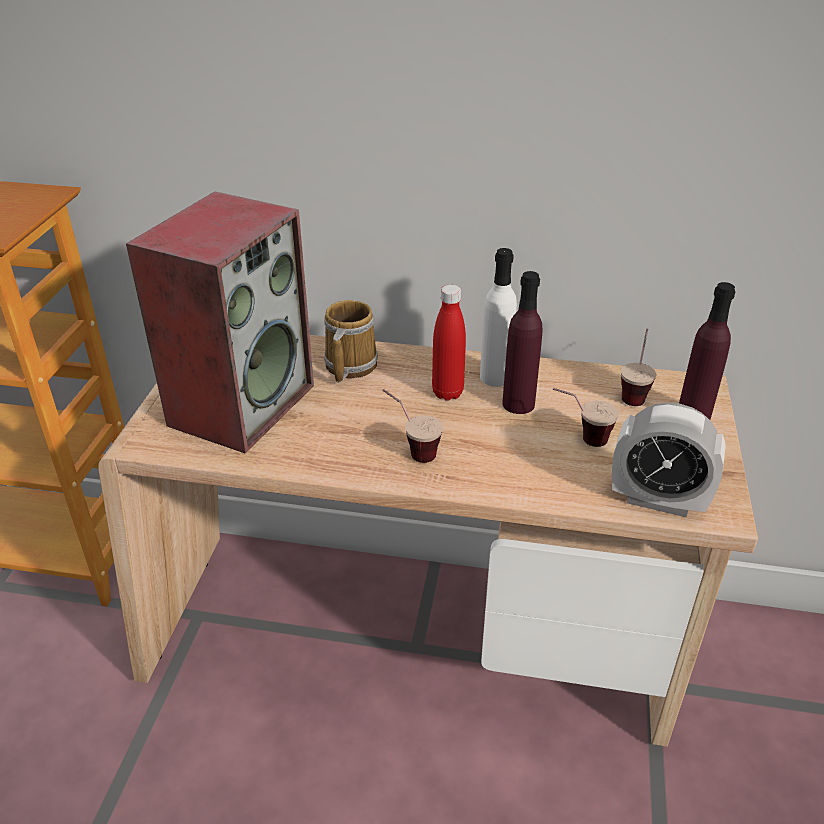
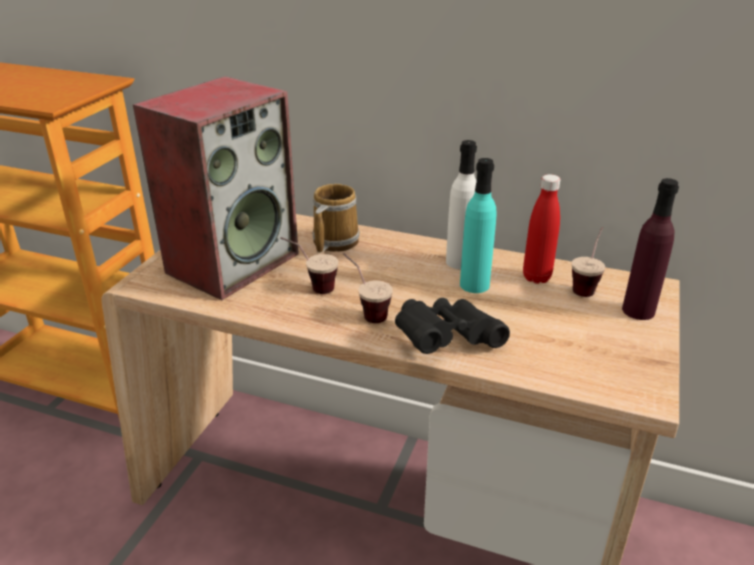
camera: 10 degrees right, 5 degrees down
red bottle [432,285,466,401] -> red bottle moved to [523,174,561,284]
purple bottle [502,271,543,414] -> turquoise bottle [460,158,497,293]
cup [553,388,619,447] -> cup moved to [280,237,338,294]
alarm clock [612,403,726,517] -> none
none -> black binoculars [395,298,510,354]

